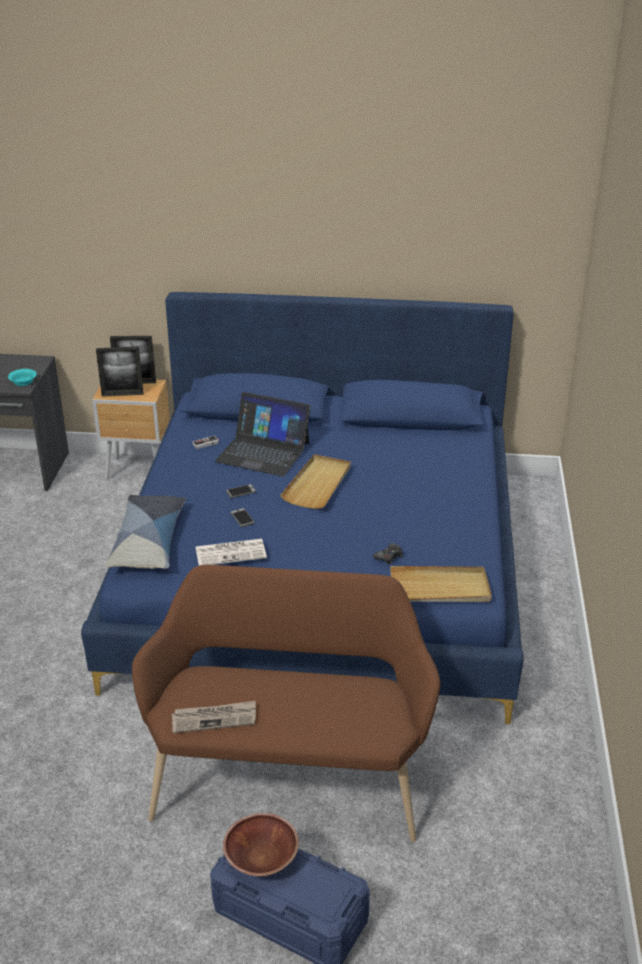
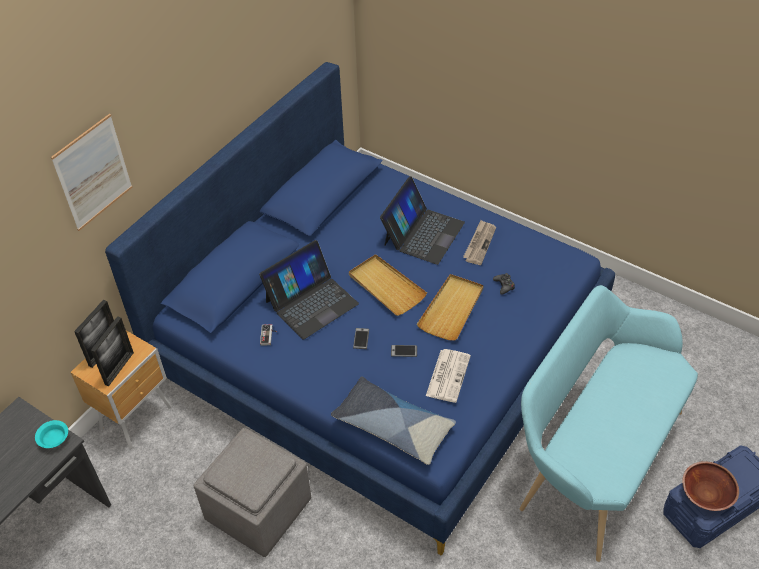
camera: 60 degrees left, 15 degrees up
brown bench [132,565,440,842] -> turquoise bench [520,285,698,562]
newspaper [172,701,256,733] -> newspaper moved to [463,220,496,265]
beige tray [390,566,492,602] -> beige tray moved to [417,274,484,341]
none -> picture [51,114,132,231]
none -> grey ottoman [194,428,311,557]
none -> laptop [380,176,465,265]

